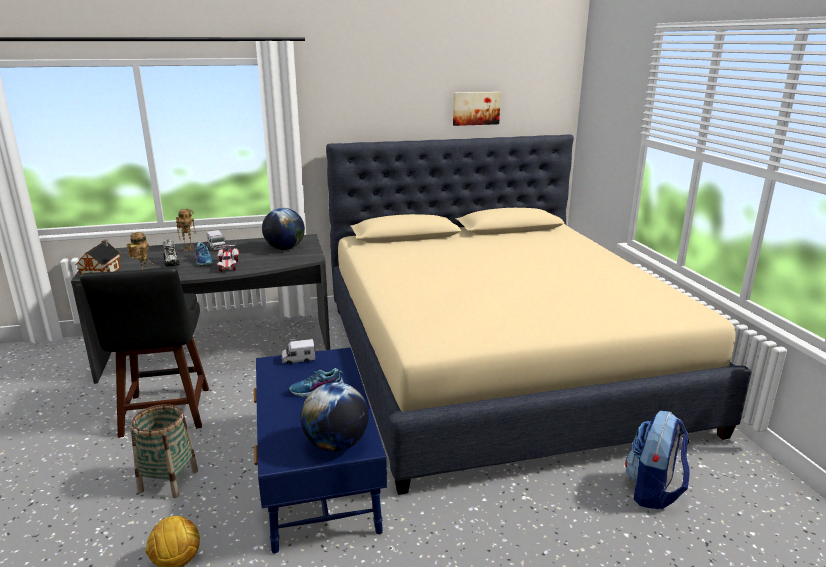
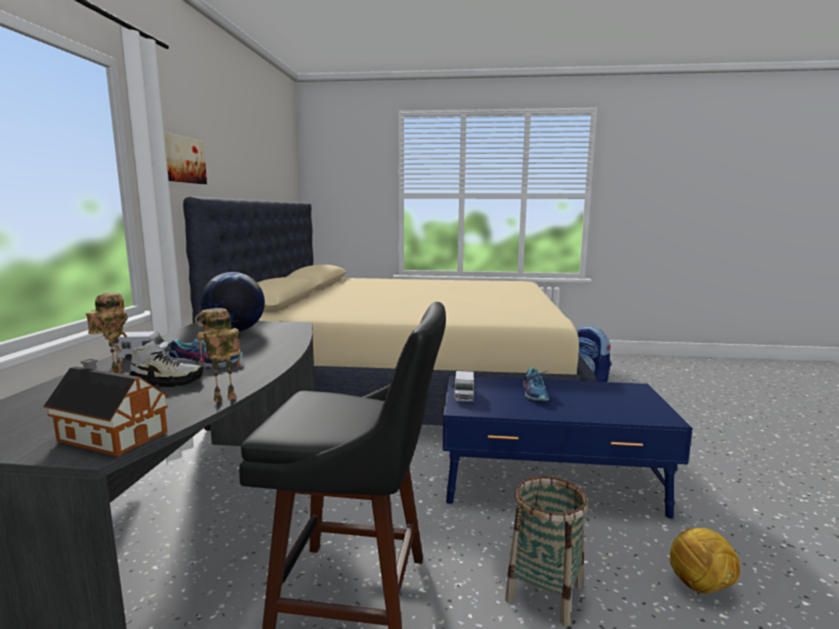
camera: 70 degrees left, 10 degrees down
toy car [217,243,239,272] -> none
globe [301,382,369,451] -> none
picture [453,92,501,126] -> picture moved to [164,132,207,184]

